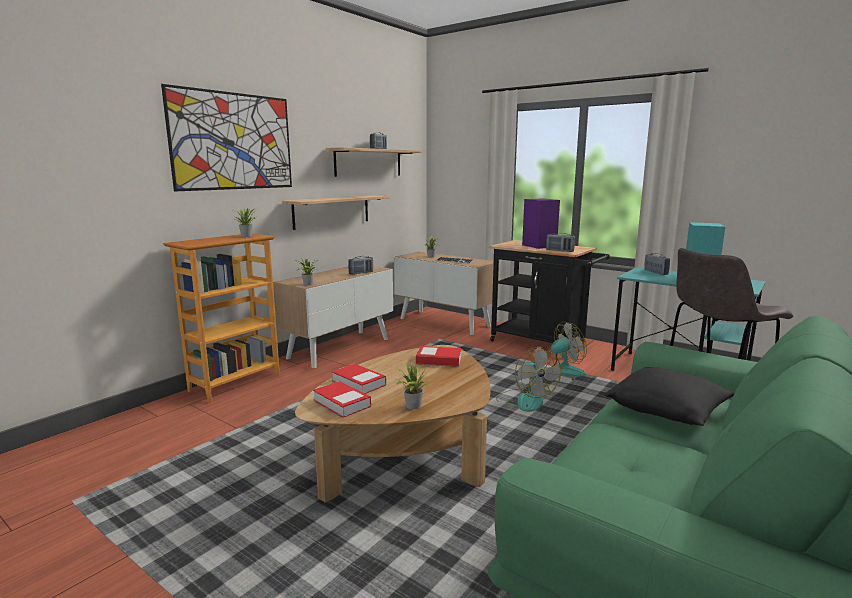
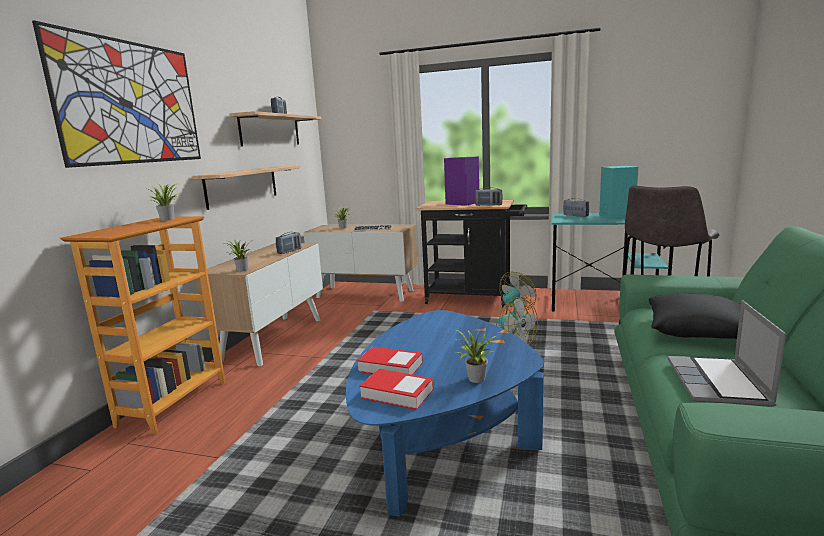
camera: 20 degrees left, 0 degrees up
brown coffee table [295,345,491,503] -> blue coffee table [346,310,544,517]
book [416,346,462,367] -> none
none -> laptop [668,300,786,407]

